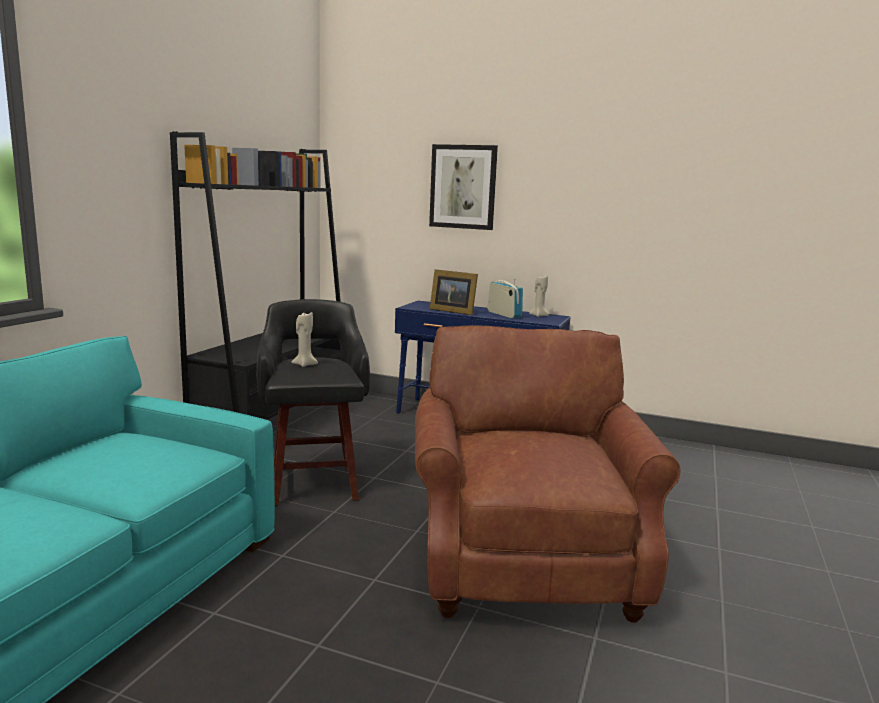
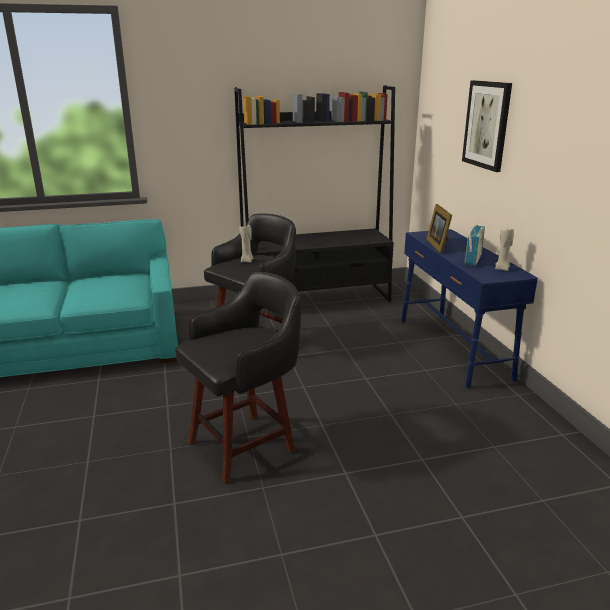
camera: 55 degrees right, 10 degrees up
brown armchair [415,326,680,623] -> black stool [175,272,301,483]

